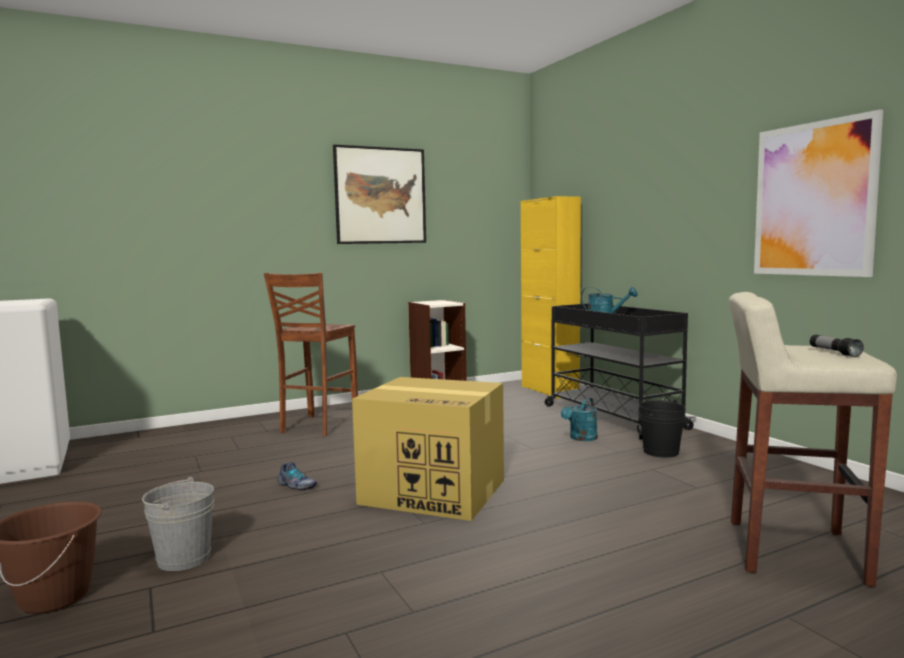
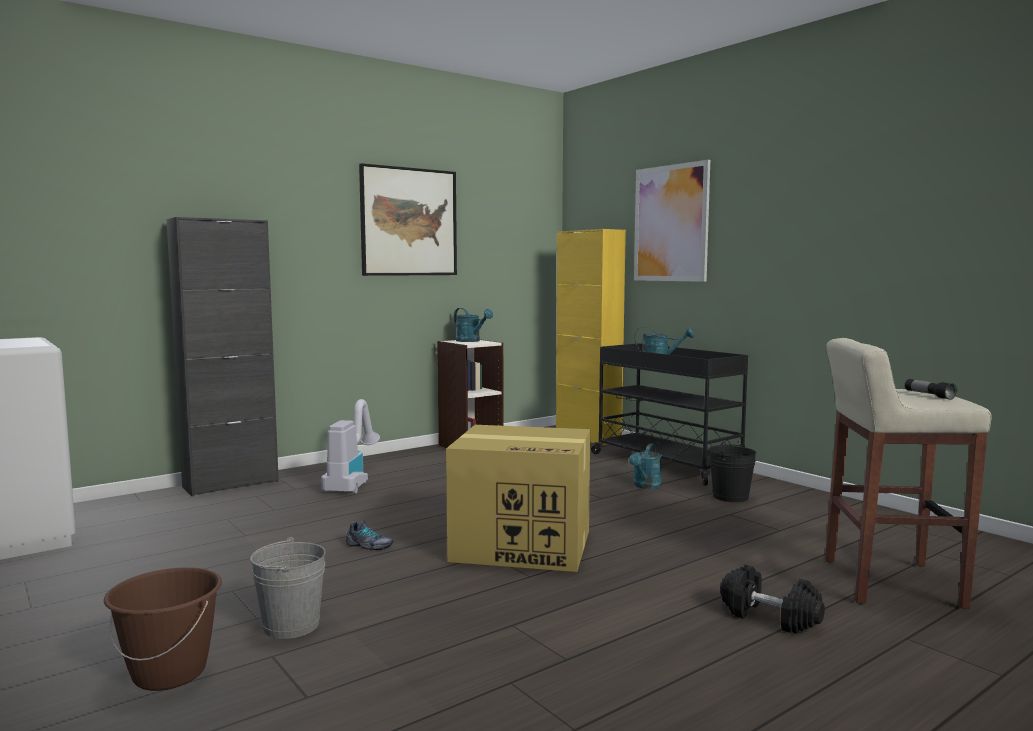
camera: 10 degrees left, 0 degrees up
brown stool [264,272,358,437] -> vacuum cleaner [321,399,380,493]
picture [754,109,883,277] -> picture moved to [634,160,710,282]
none -> black cabinet [167,217,279,497]
none -> turquoise watering can [454,308,493,342]
none -> black dumbbell [720,564,825,634]

